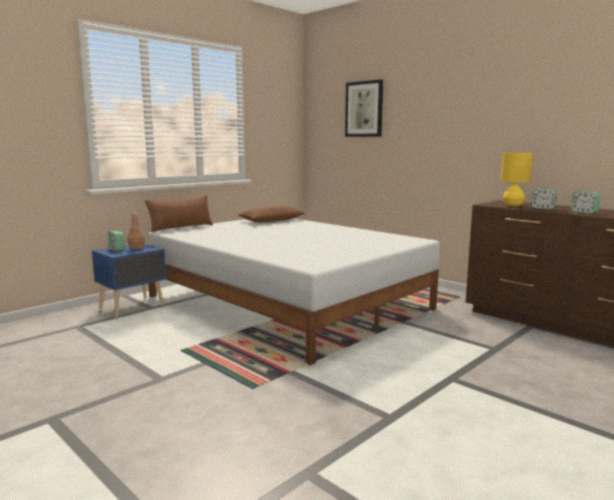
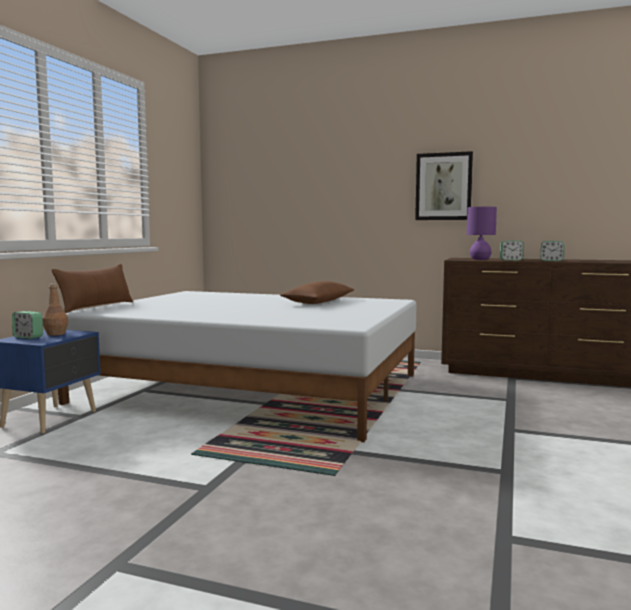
camera: 25 degrees left, 5 degrees down
brown pillow [238,206,305,223] -> brown pillow moved to [280,281,354,304]
picture [345,79,383,137] -> picture moved to [415,151,473,220]
yellow table lamp [500,153,533,206] -> purple table lamp [467,207,497,260]

